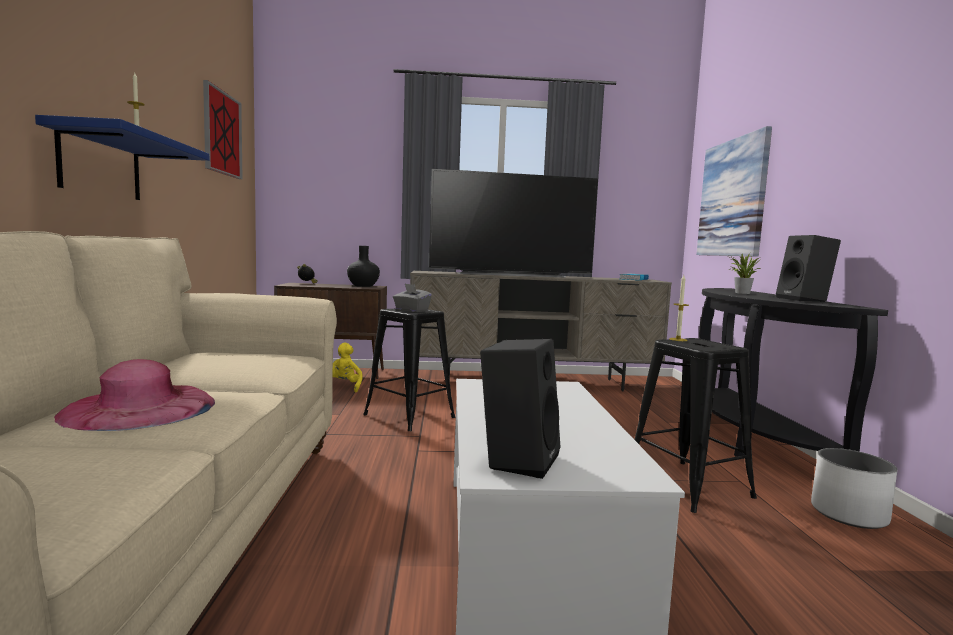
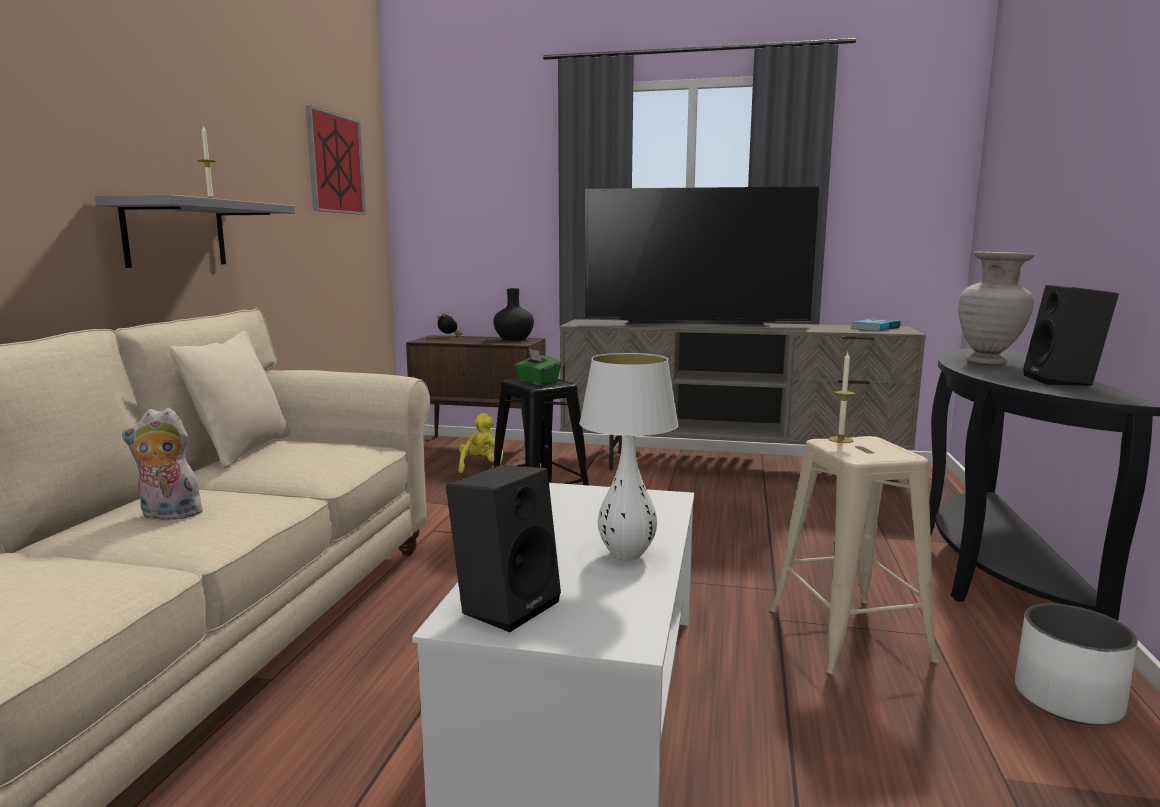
camera: 15 degrees right, 5 degrees up
blue shelf [35,115,209,200] -> grey shelf [95,194,295,268]
pink hat [54,359,215,431] -> plush toy [122,408,203,520]
grey tissue box [393,284,432,312] -> green tissue box [515,348,561,386]
black stool [634,338,757,513] -> beige stool [770,436,939,674]
picture [696,126,772,257] -> none
potted plant [726,253,761,294] -> beige vase [958,252,1035,364]
none -> beige pillow [169,331,290,468]
none -> white table lamp [579,353,679,561]

